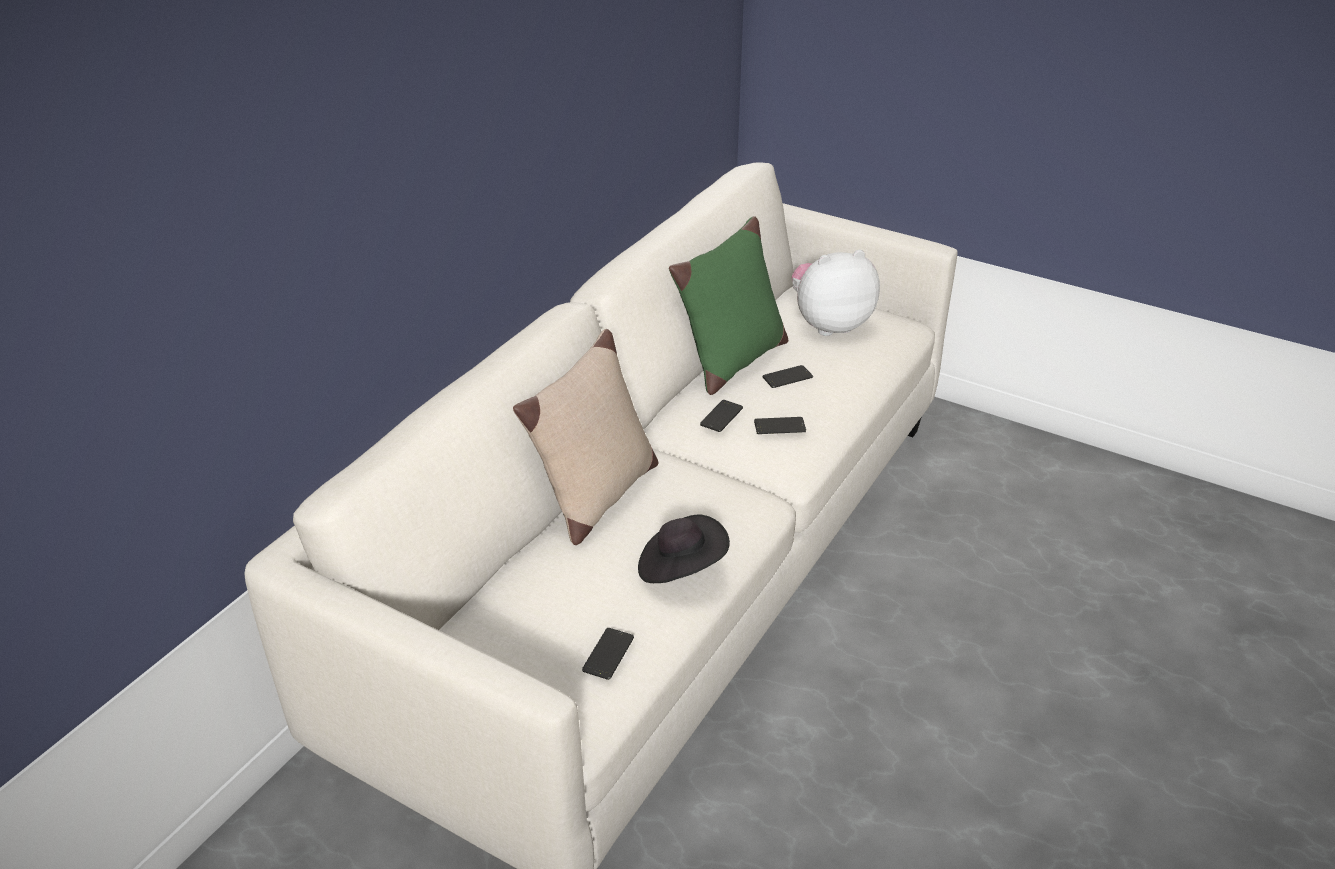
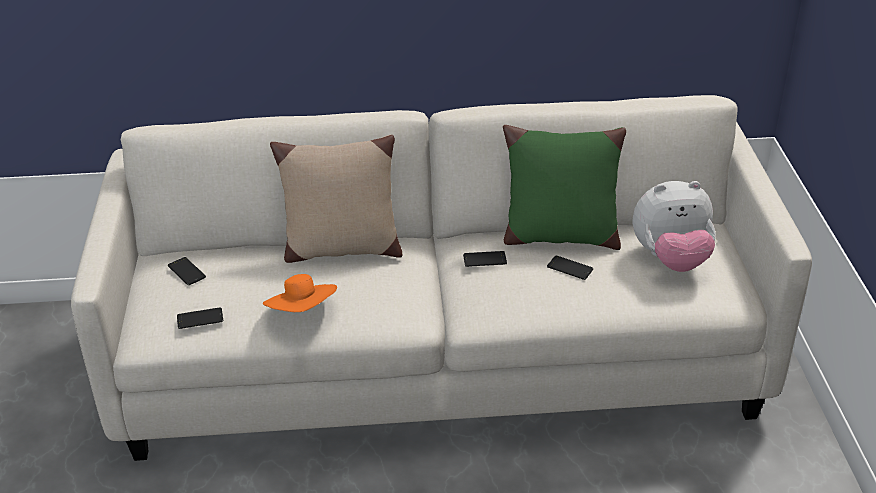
camera: 55 degrees right, 0 degrees up
black hat [638,514,730,583] -> orange hat [263,274,337,312]
phone [754,417,806,434] -> phone moved to [168,257,206,285]
plush toy [792,250,880,336] -> plush toy turned 135 degrees clockwise [633,181,716,272]

